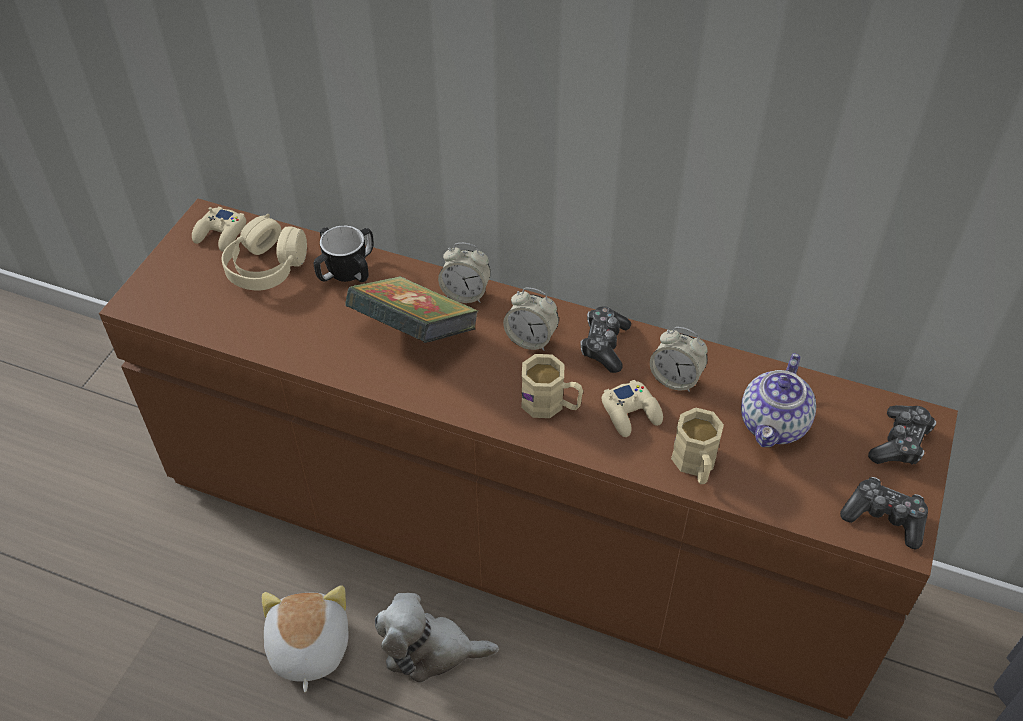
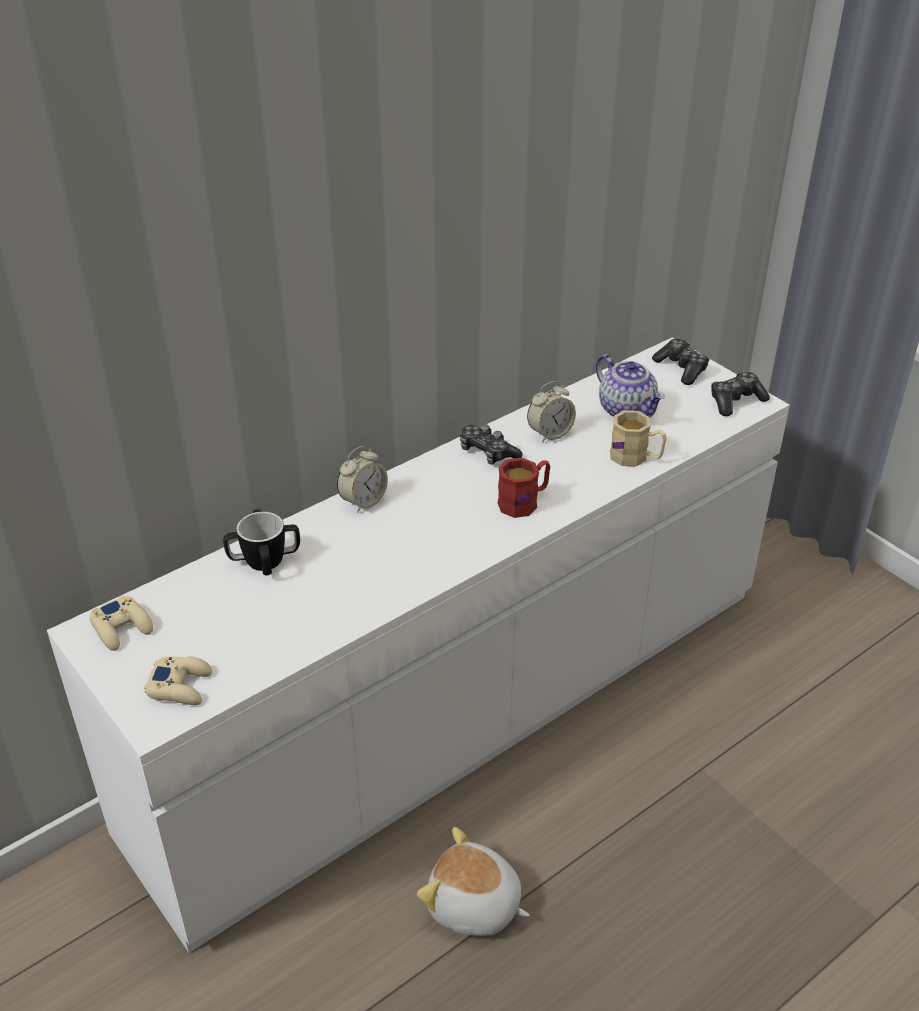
camera: 60 degrees left, 10 degrees down
brown dresser [99,199,958,719] -> white dresser [47,337,790,953]
beige headphones [222,214,307,291] -> none
book [346,276,478,343] -> none
plush toy [375,593,499,683] -> none
alarm clock [503,288,559,351] -> none
beige mug [521,354,583,418] -> red mug [498,458,550,518]
beige game controller [602,380,663,437] -> beige game controller moved to [144,656,212,705]

